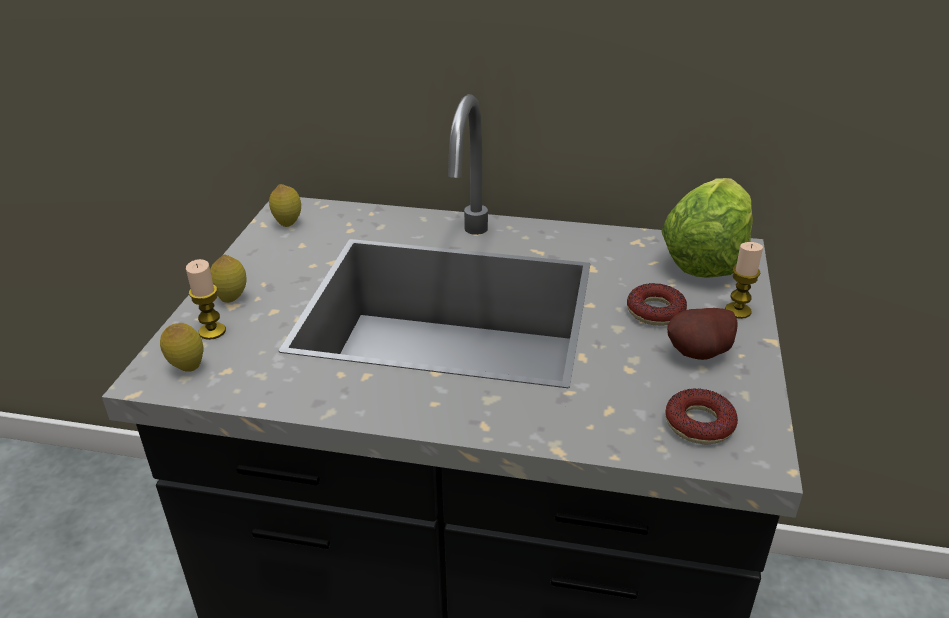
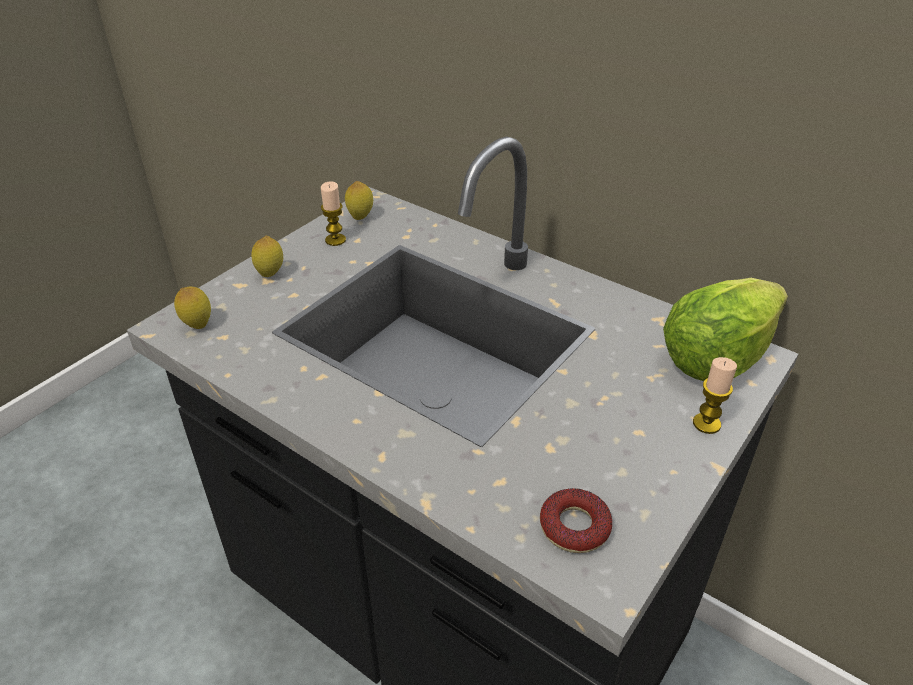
camera: 25 degrees right, 5 degrees up
candle [186,259,226,340] -> candle moved to [321,181,346,246]
donut [627,283,687,326] -> none
potato [667,308,738,360] -> none

